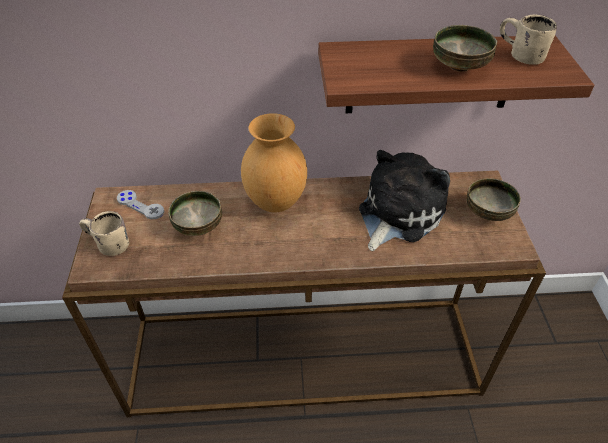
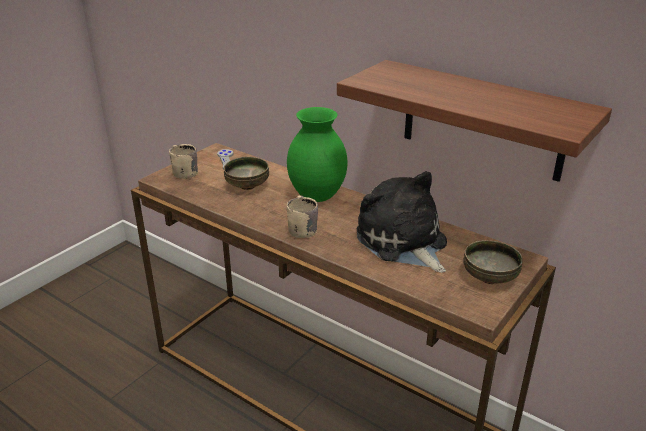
camera: 40 degrees right, 15 degrees down
brown vase [241,113,307,212] -> green vase [287,107,348,202]
plush toy [359,150,450,251] -> plush toy turned 105 degrees counterclockwise [357,171,447,273]
bowl [433,25,497,72] -> none
beige mug [500,14,557,65] -> beige mug moved to [287,195,318,238]

